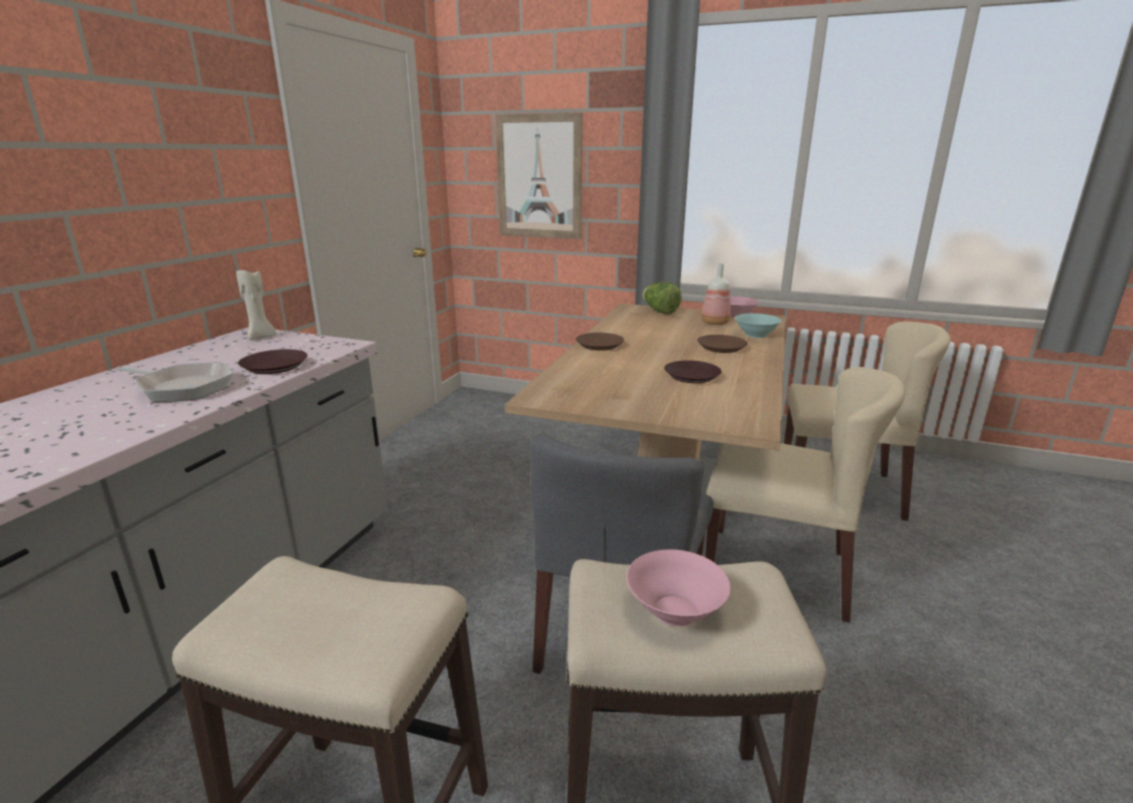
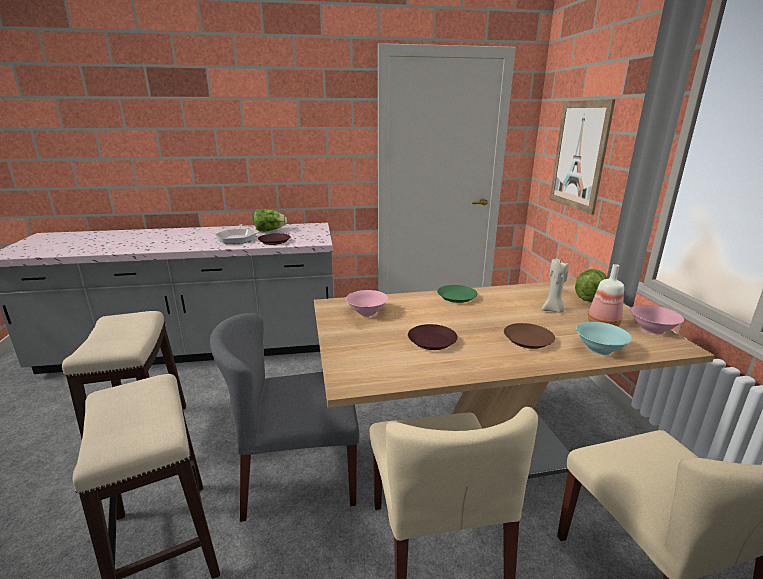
camera: 60 degrees right, 0 degrees up
beige candle [236,268,276,340] -> beige candle moved to [542,259,569,313]
brown plate [576,333,624,351] -> green plate [437,285,478,303]
pink bowl [626,549,731,626] -> pink bowl moved to [346,290,388,317]
none -> lettuce [254,209,287,232]

